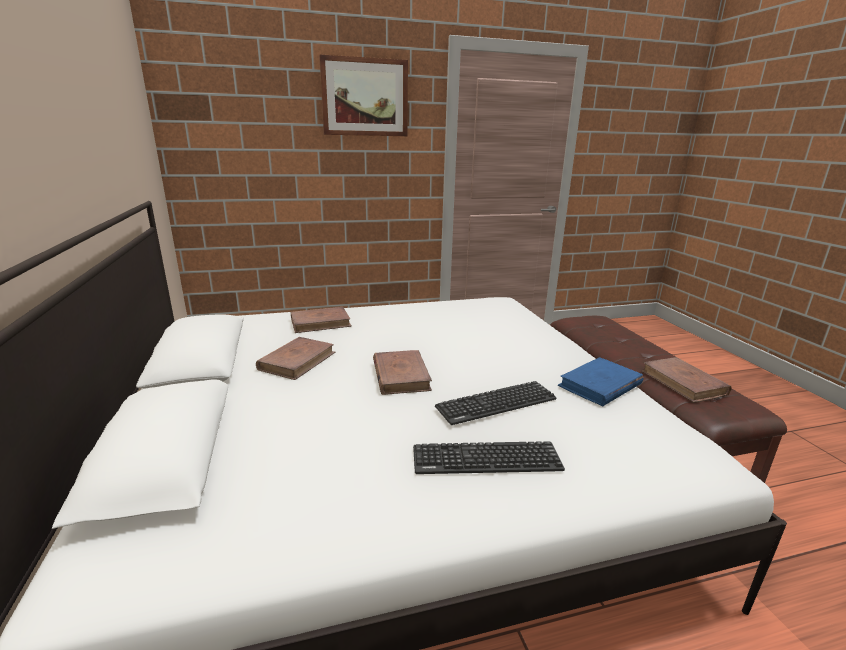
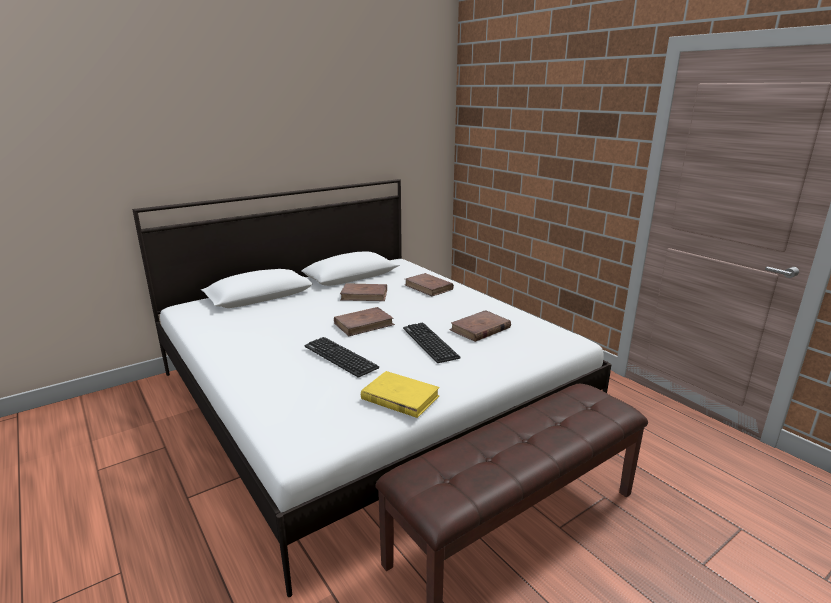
camera: 70 degrees right, 0 degrees up
picture [319,55,408,136] -> none
keyboard [413,441,565,474] -> keyboard moved to [403,323,460,363]
blue book [558,357,644,406] -> yellow book [361,371,440,418]
brown book [642,357,732,403] -> brown book moved to [449,310,511,342]

